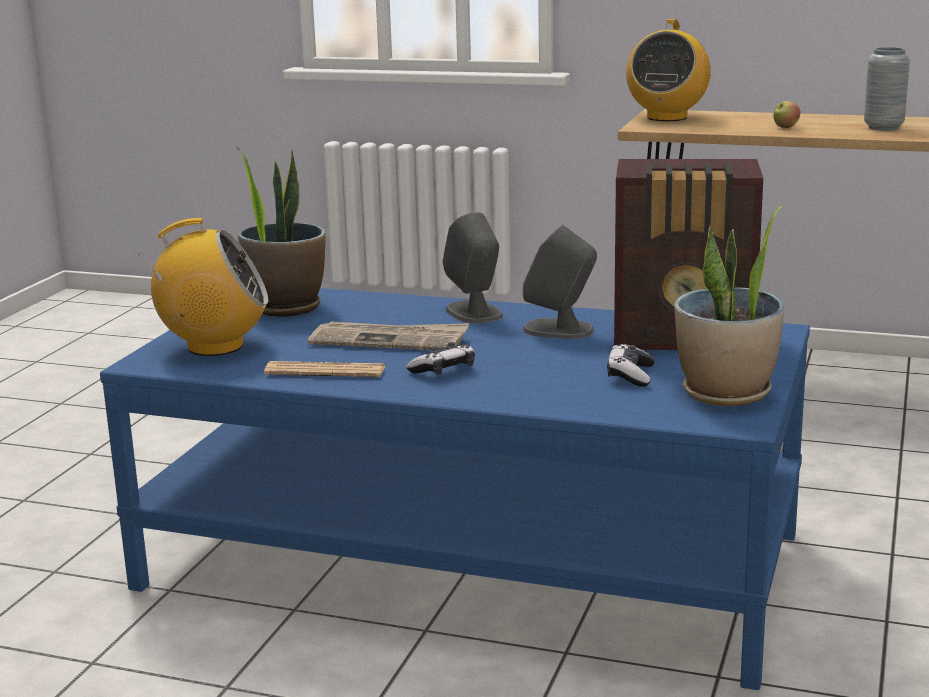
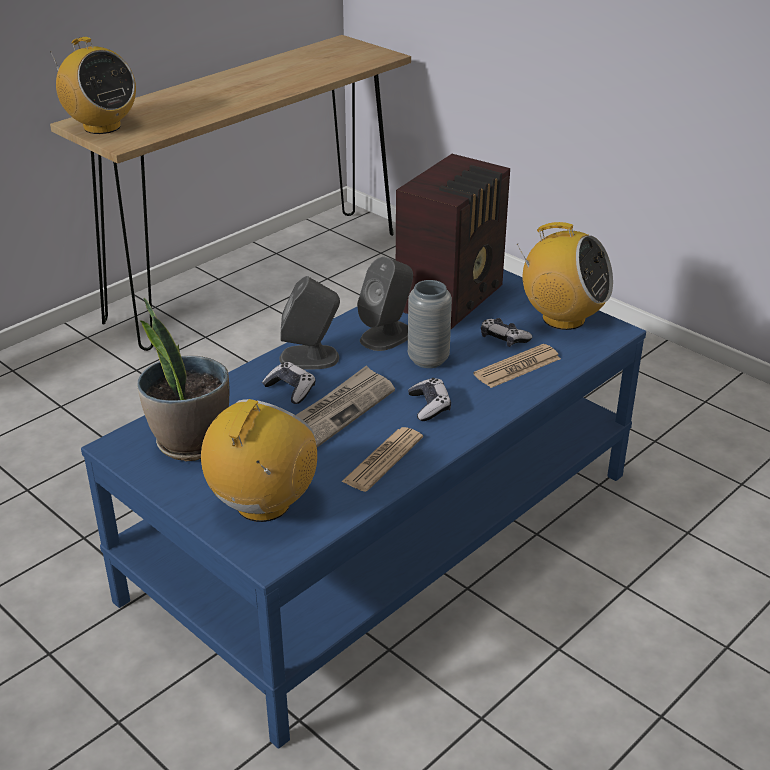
camera: 65 degrees left, 15 degrees up
potted plant [674,206,784,406] -> radio [516,222,613,330]
apple [773,101,800,128] -> none
grey vase [864,47,910,130] -> grey vase moved to [408,280,452,368]
none -> game controller [262,362,316,404]
none -> newspaper [473,344,561,388]

